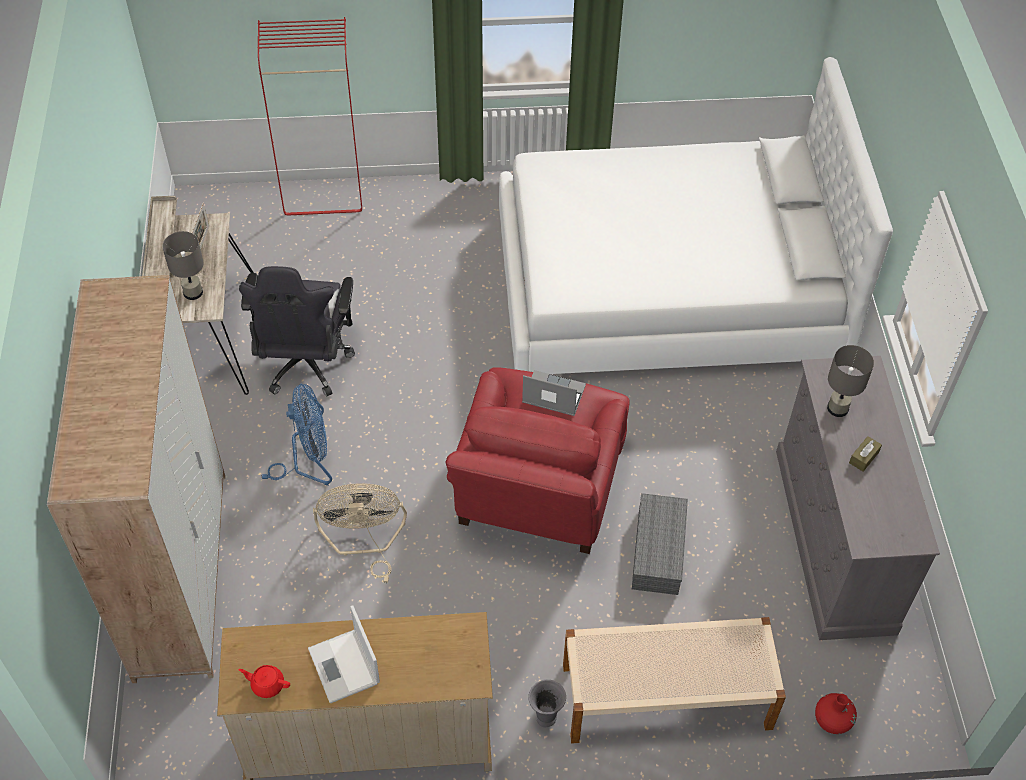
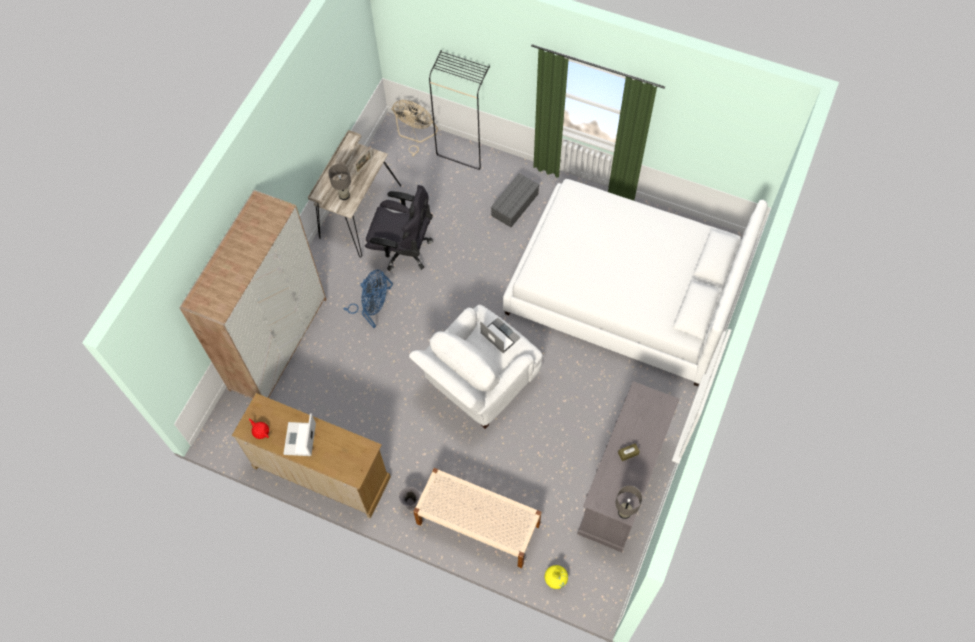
camera: 30 degrees right, 10 degrees up
black office chair [239,266,355,397] -> black office chair turned 105 degrees counterclockwise [365,185,433,271]
red clothes rack [257,17,362,215] -> black clothes rack [429,50,490,170]
beige fan [313,483,407,583] -> beige fan moved to [391,100,438,157]
red armchair [445,367,630,554] -> white armchair [409,305,543,429]
grey storage box [632,493,688,595] -> grey storage box moved to [491,173,539,227]
red vase [815,693,857,734] -> yellow vase [545,565,568,589]
grey table lamp [827,345,874,417] -> grey table lamp moved to [616,486,642,519]

